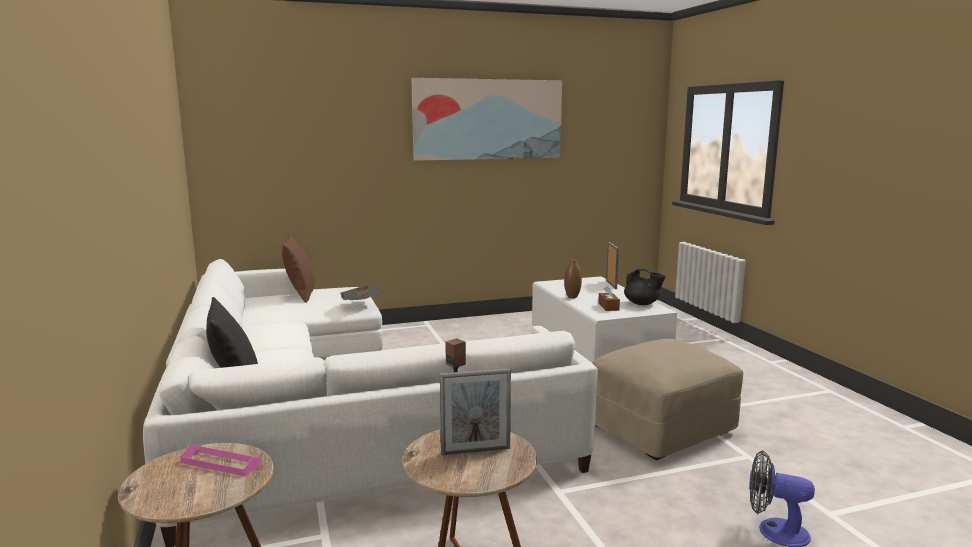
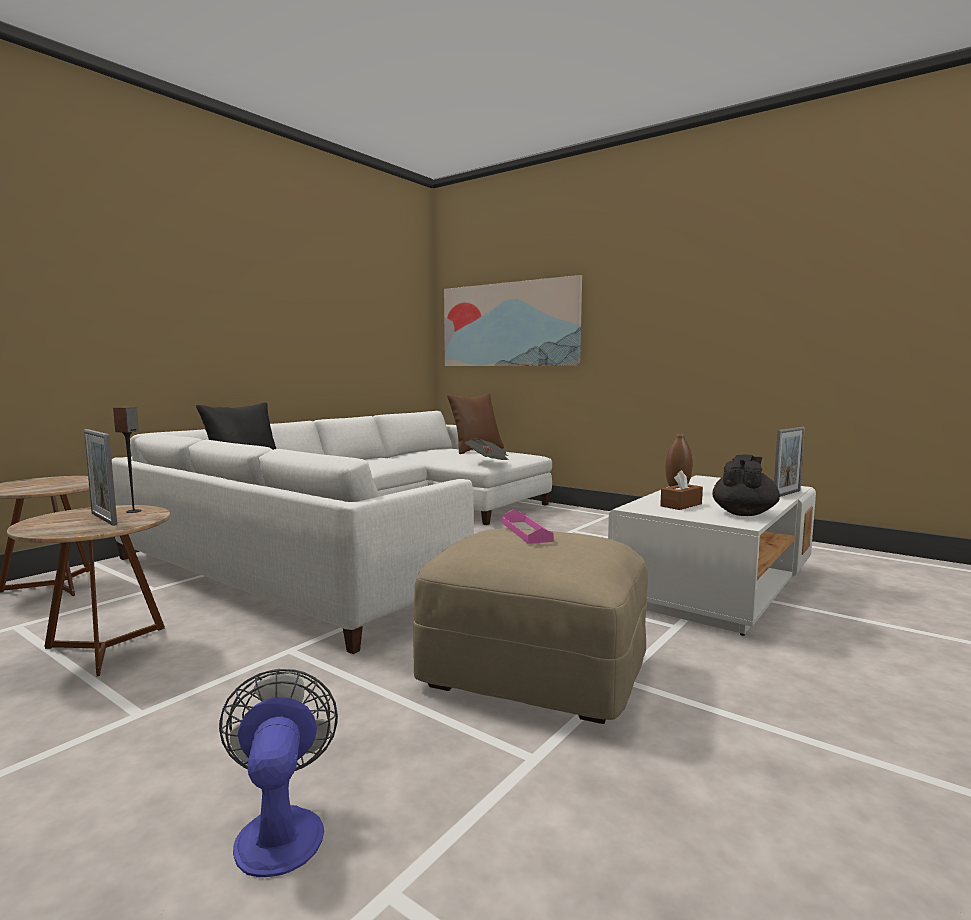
camera: 55 degrees right, 5 degrees down
pink tray [180,445,261,476] -> pink tray moved to [502,509,554,544]
picture [411,78,562,161] -> picture moved to [444,275,582,366]
black teapot [624,268,666,305] -> black teapot turned 150 degrees counterclockwise [713,455,780,516]

